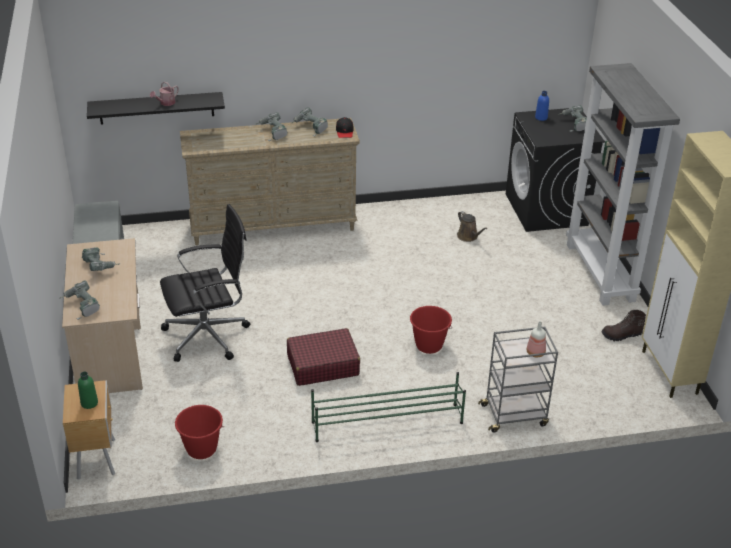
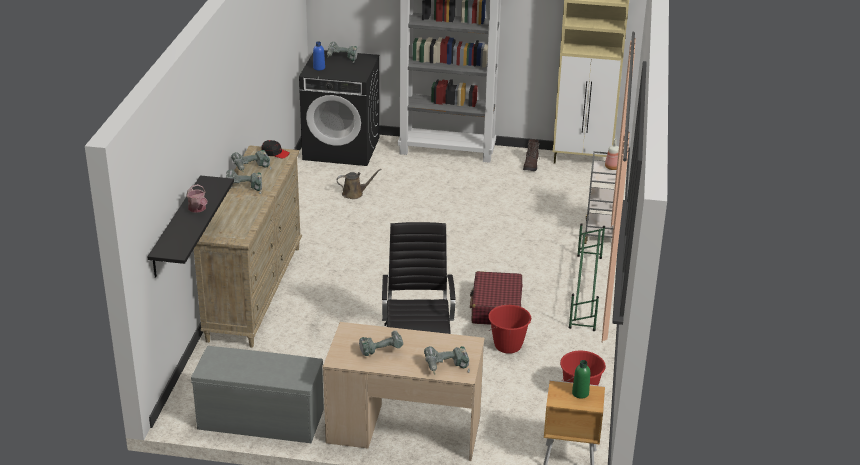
camera: 70 degrees left, 5 degrees down
red bucket [410,306,452,354] -> red bucket moved to [488,305,531,354]

